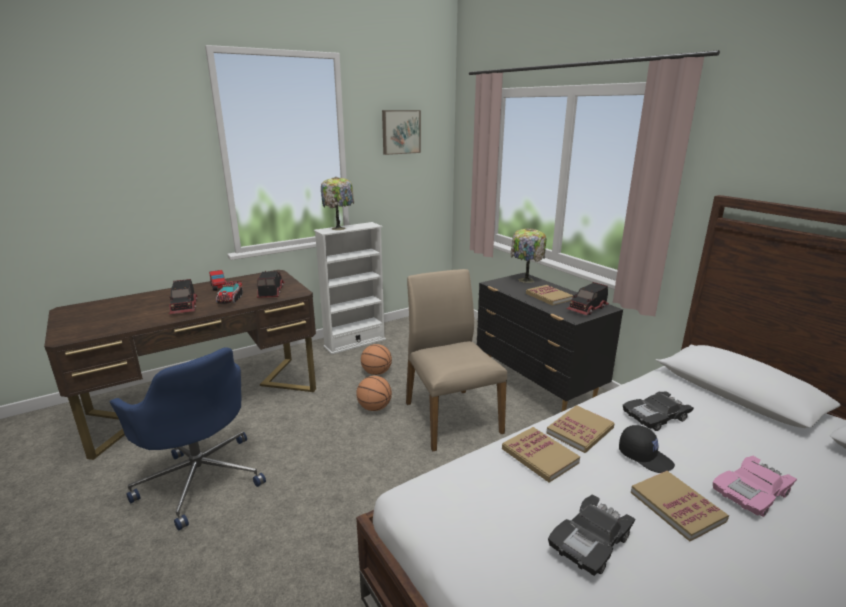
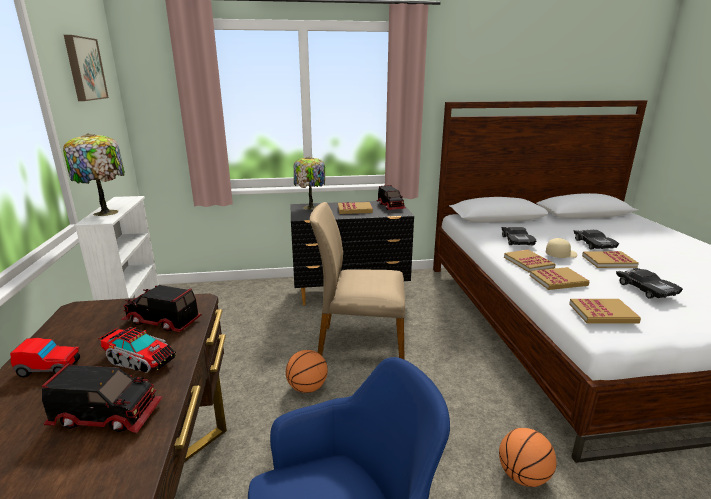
camera: 65 degrees left, 0 degrees up
basketball [361,344,392,375] -> basketball moved to [499,428,556,487]
black cap [619,425,675,473] -> beige cap [545,238,577,258]
pink toy car [713,456,797,517] -> black toy car [574,230,619,249]
none -> book [569,299,641,323]

